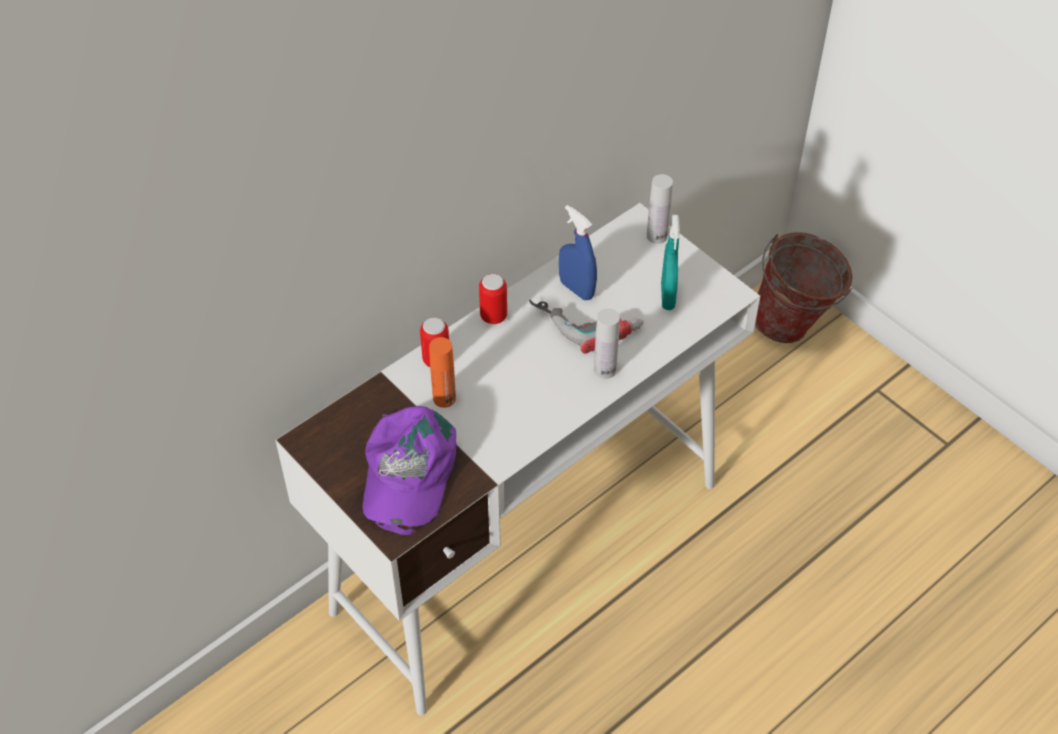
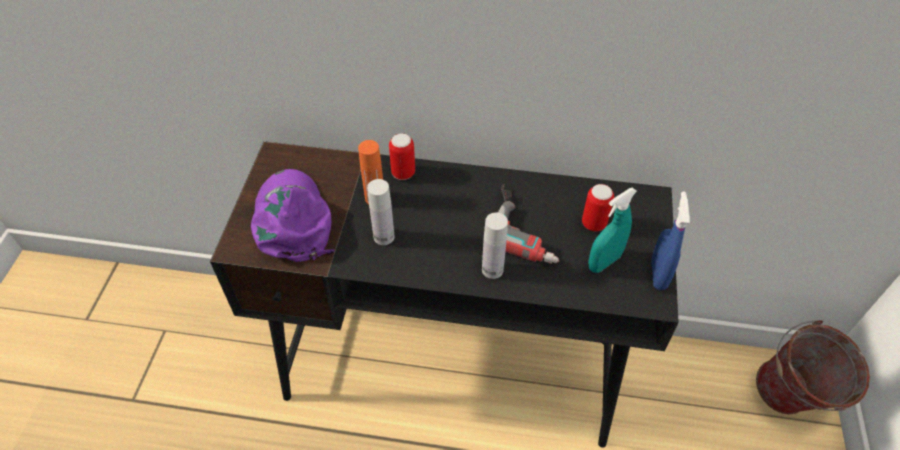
camera: 50 degrees right, 0 degrees up
white desk [275,203,760,716] -> black desk [210,141,679,448]
purple cap [362,406,456,535] -> purple cap turned 105 degrees clockwise [251,168,335,263]
can [479,274,507,324] -> can moved to [582,184,614,231]
blue spray bottle [559,205,597,300] -> blue spray bottle moved to [651,192,690,290]
white bottle [647,174,673,244] -> white bottle moved to [367,179,394,245]

